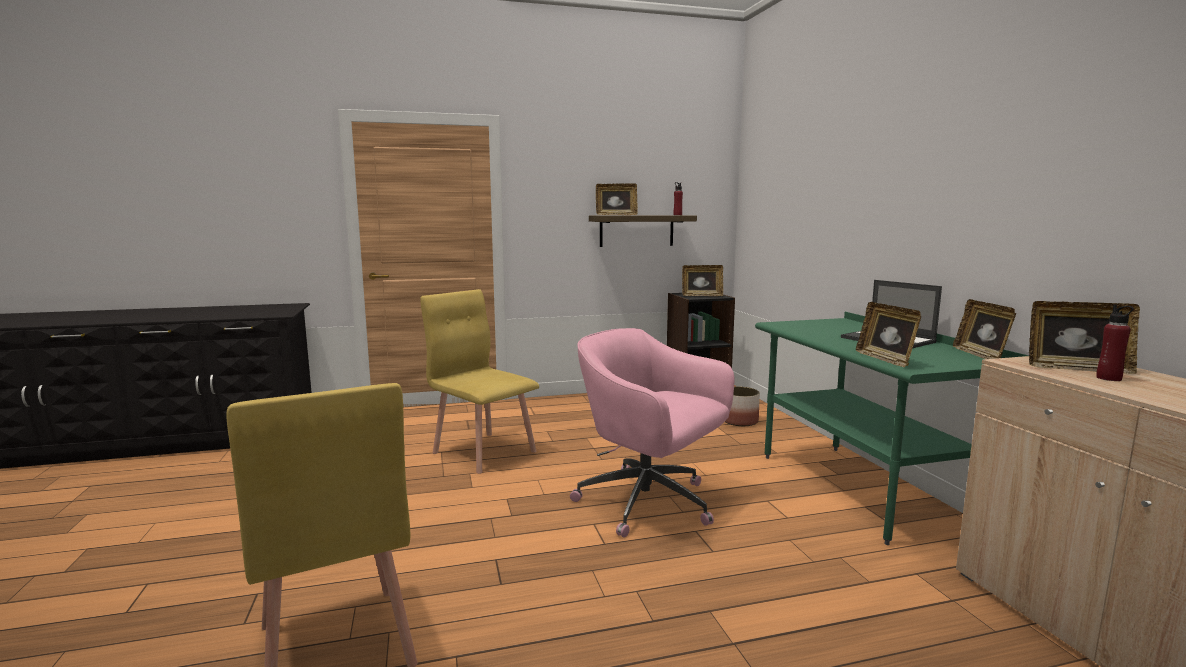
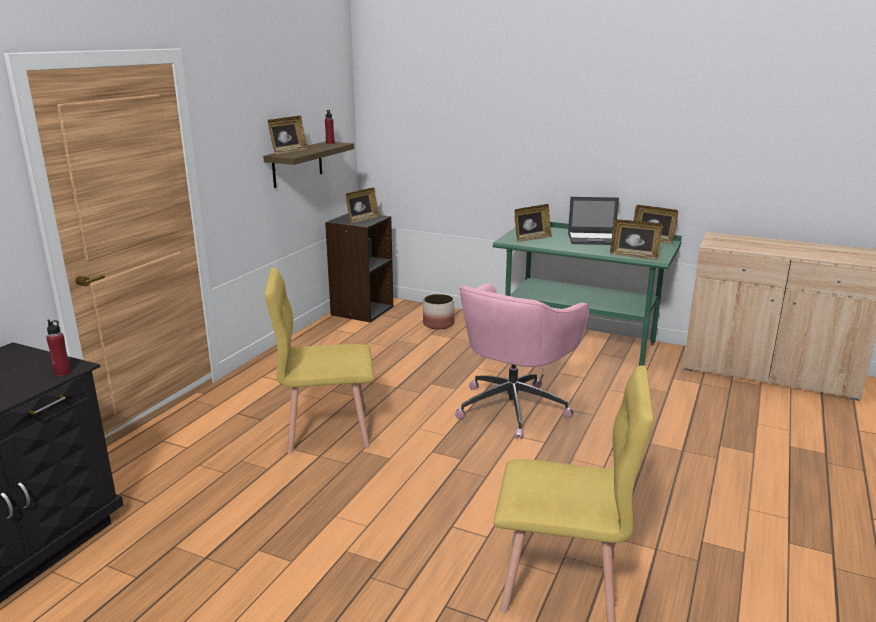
camera: 50 degrees left, 10 degrees up
pink office chair [570,328,734,538] -> pink office chair turned 45 degrees counterclockwise [455,283,589,439]
picture frame [1029,301,1140,374] -> picture frame moved to [514,204,552,242]
red bottle [1096,305,1134,381] -> red bottle moved to [46,319,71,376]

